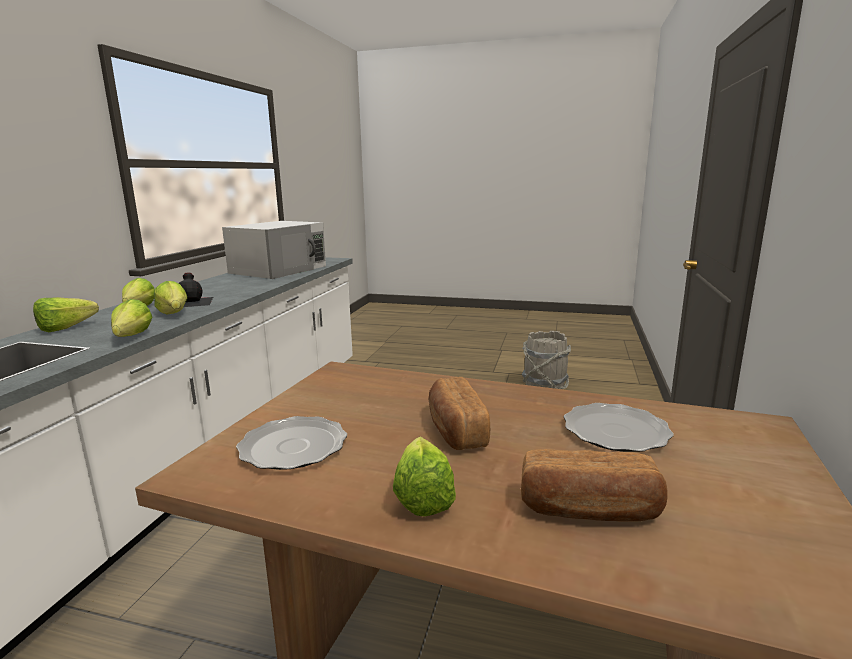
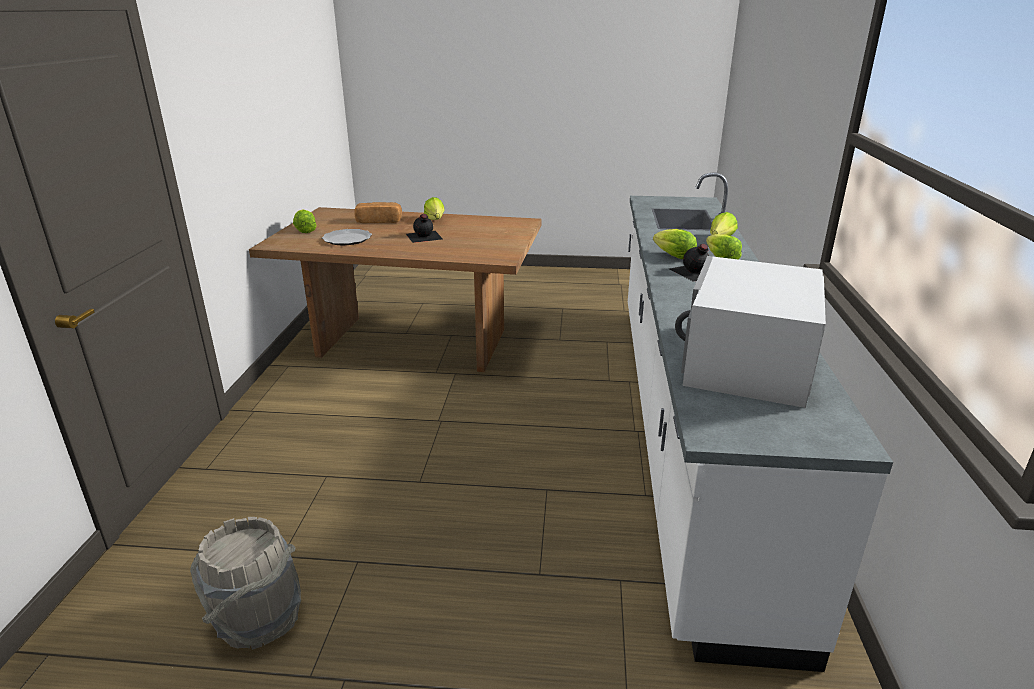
camera: 170 degrees right, 10 degrees up
lettuce [111,299,152,337] -> lettuce moved to [293,210,317,233]
plate [236,416,347,470] -> none
bread [429,377,490,450] -> black bottle [406,214,443,243]

